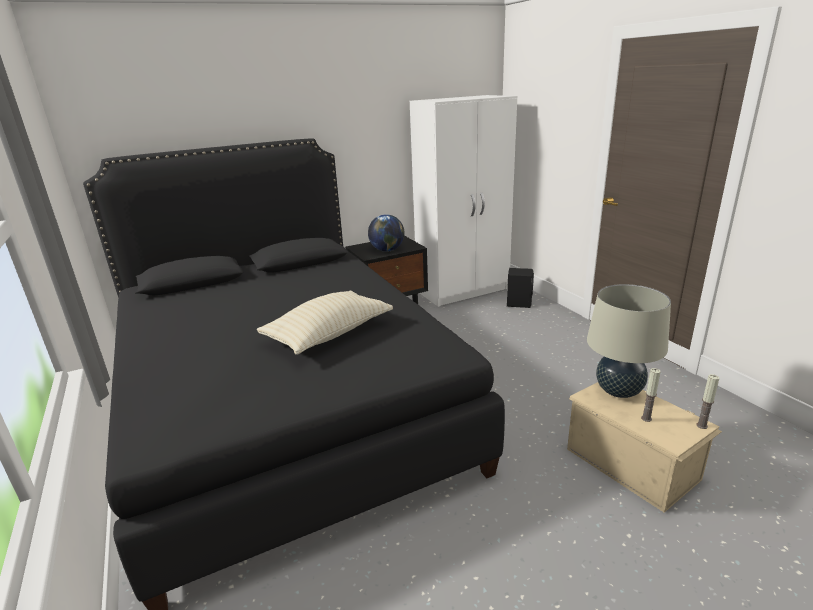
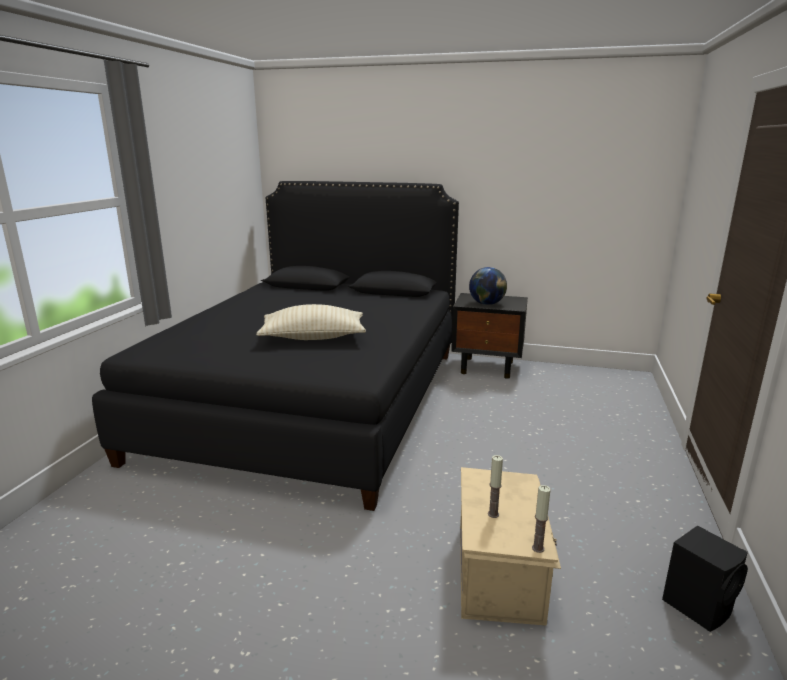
camera: 40 degrees right, 5 degrees down
white wardrobe [410,95,517,307] -> none
black speaker [507,268,534,308] -> black speaker moved to [662,525,748,632]
beige table lamp [587,284,671,398] -> none

